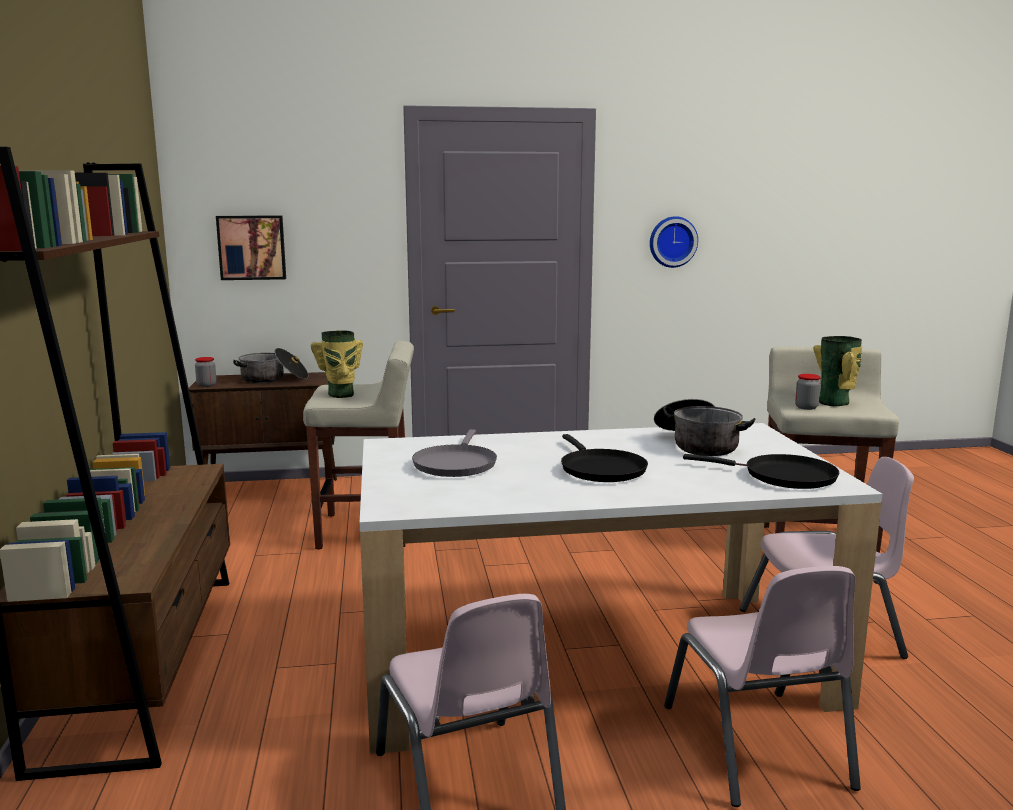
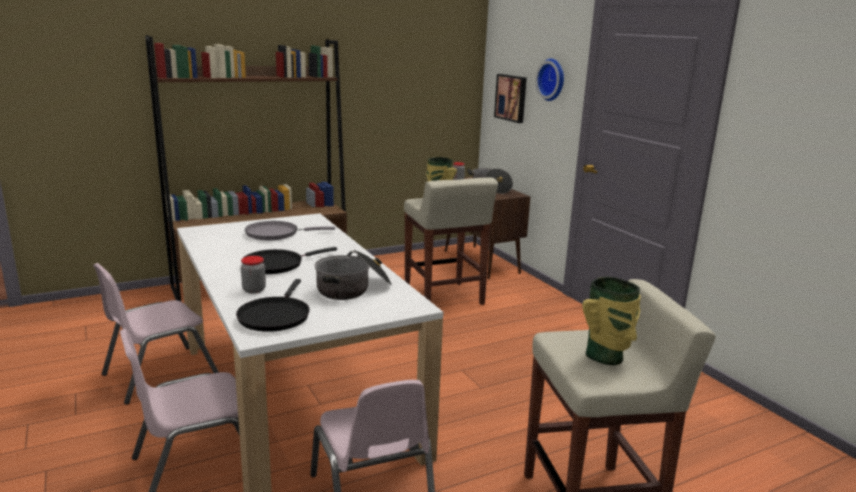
camera: 70 degrees right, 5 degrees up
wall clock [650,216,698,268] -> wall clock moved to [536,59,564,101]
jar [795,374,821,410] -> jar moved to [241,256,266,294]

